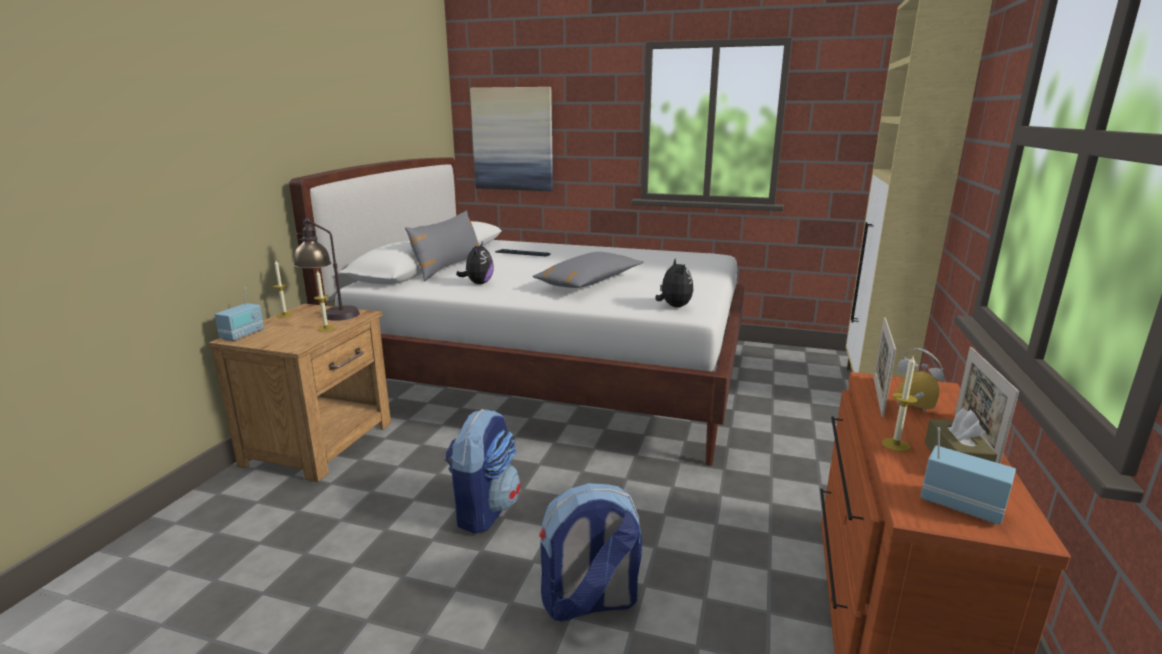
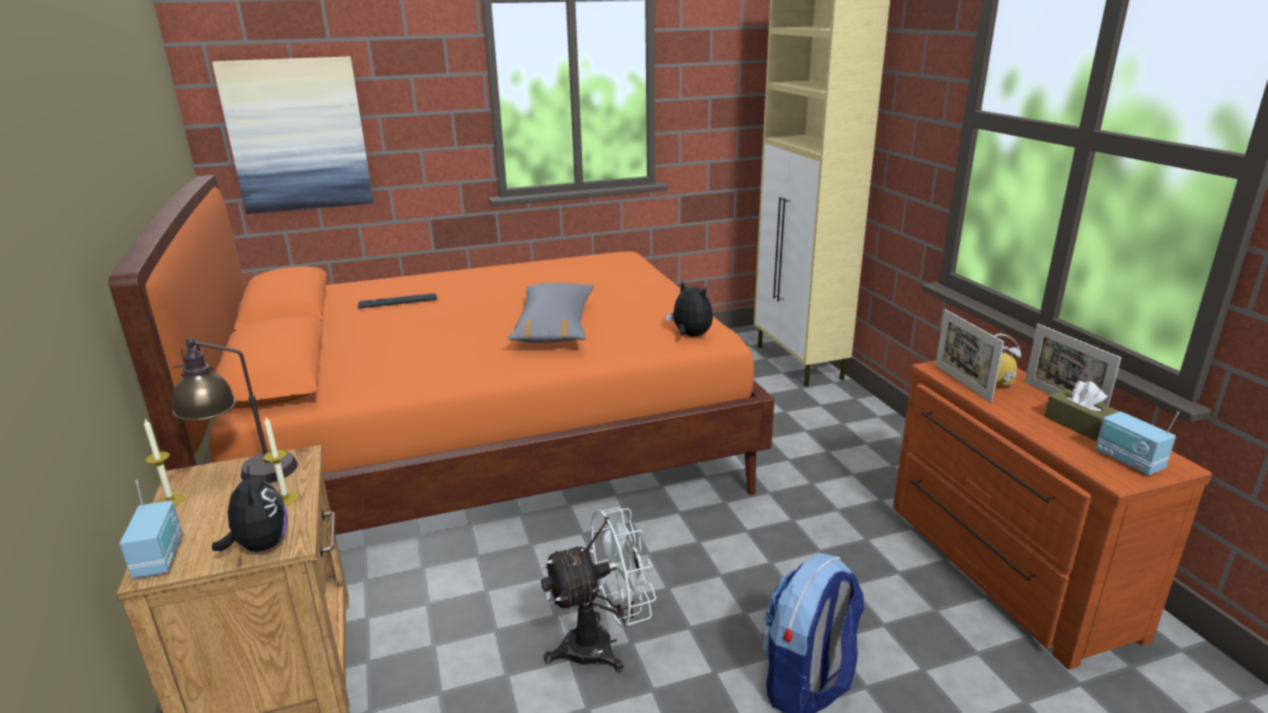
camera: 35 degrees left, 5 degrees up
white bed [289,157,745,466] -> orange bed [109,175,774,535]
grey pillow [405,210,479,281] -> none
backpack [445,409,521,534] -> white fan [541,507,656,672]
plush toy [456,242,494,284] -> plush toy moved to [212,465,288,552]
candle [882,356,918,452] -> none
radio [920,427,1016,525] -> radio turned 120 degrees counterclockwise [1095,411,1179,475]

